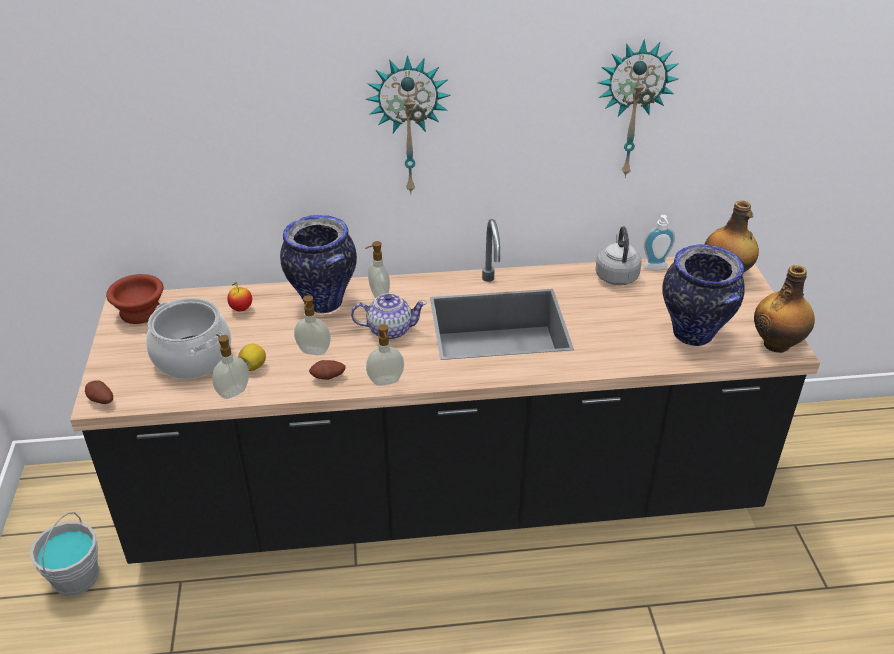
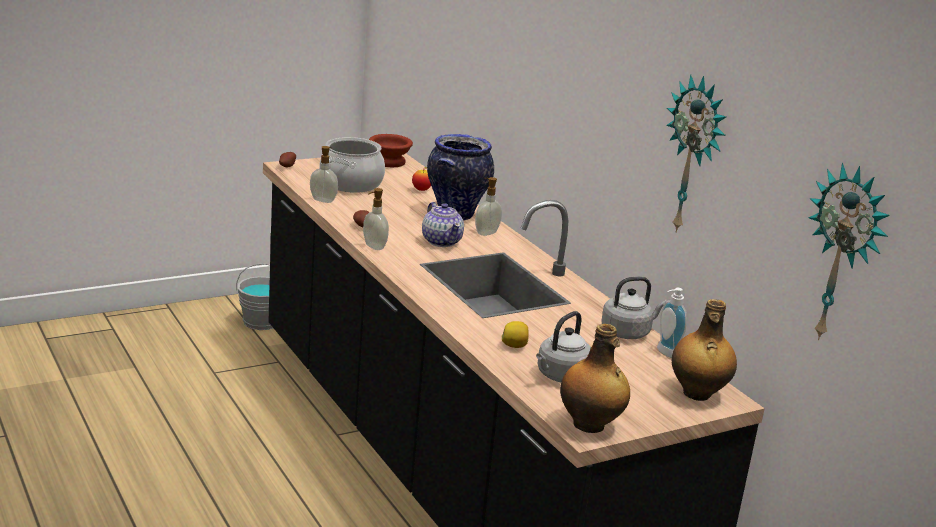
camera: 65 degrees right, 15 degrees down
lemon [238,344,266,371] -> lemon moved to [501,321,529,348]
soap dispenser [294,295,331,355] -> none
wall clock [365,55,451,195] -> wall clock moved to [808,163,890,340]
vase [662,244,745,346] -> grey kettle [536,311,591,382]

